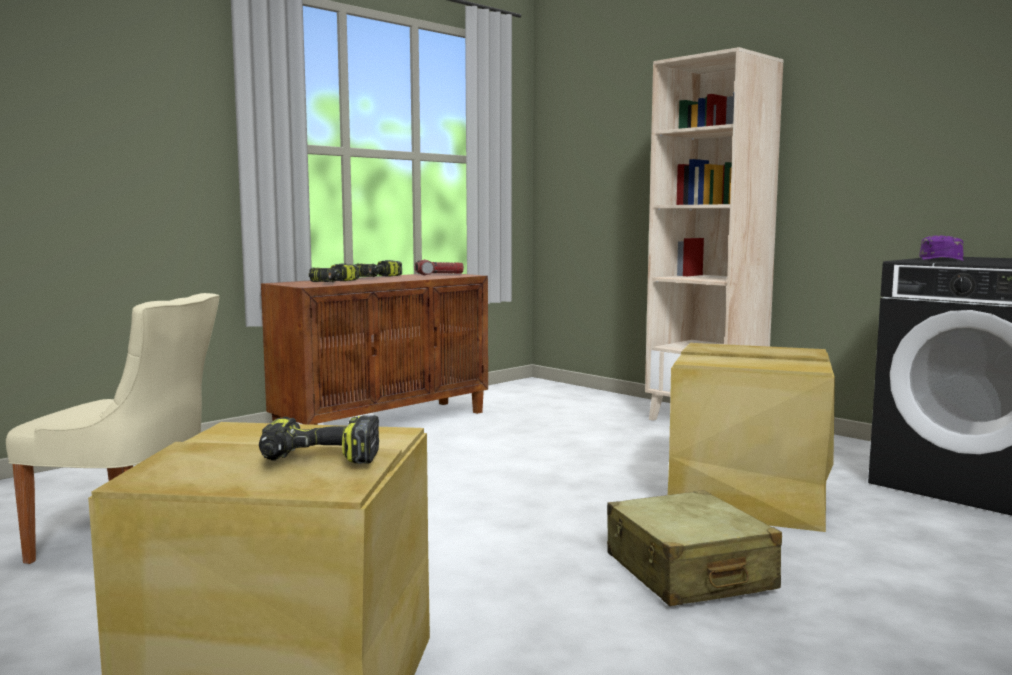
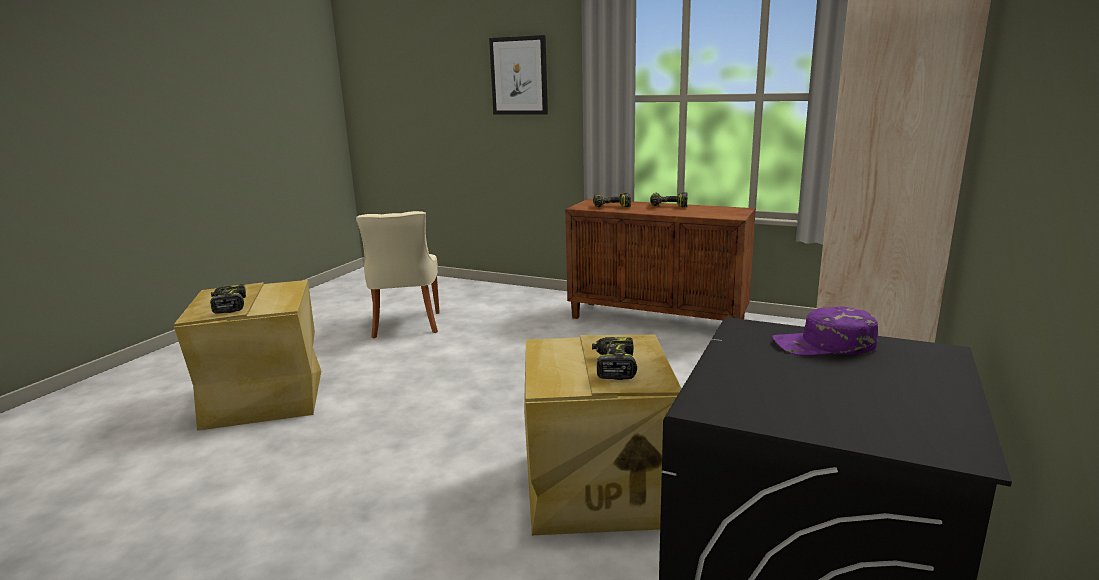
camera: 70 degrees right, 10 degrees up
flashlight [415,259,464,275] -> none
beige suitcase [607,490,782,606] -> none
none -> picture [489,35,548,115]
none -> power drill [592,337,637,380]

